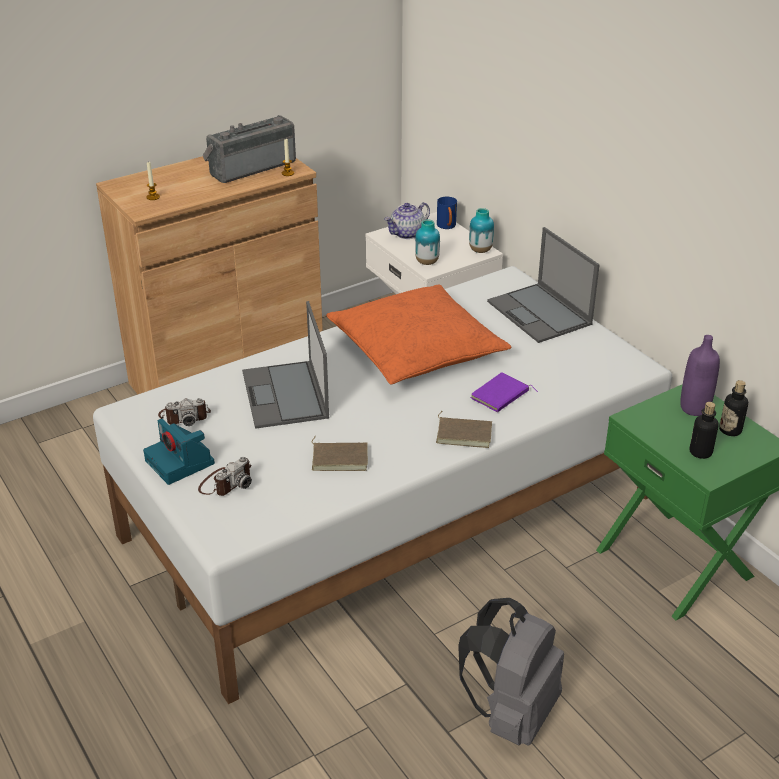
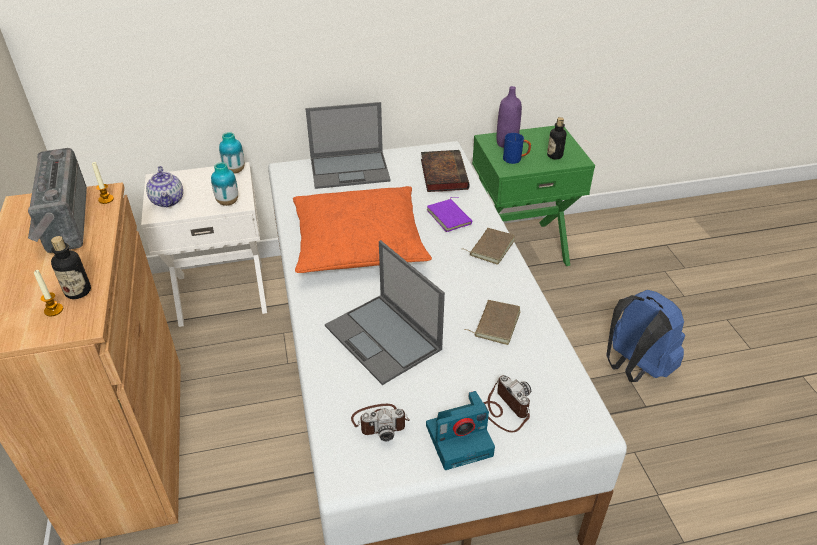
camera: 70 degrees left, 5 degrees up
camera [158,398,211,426] -> camera turned 75 degrees clockwise [351,404,410,441]
laptop [242,301,329,429] -> laptop turned 45 degrees clockwise [325,240,445,385]
blue mug [437,197,457,229] -> blue mug moved to [503,133,531,164]
grey backpack [458,598,564,746] -> blue backpack [606,290,685,382]
bottle [719,380,748,436] -> bottle moved to [51,236,91,299]
none -> book [421,150,470,192]

